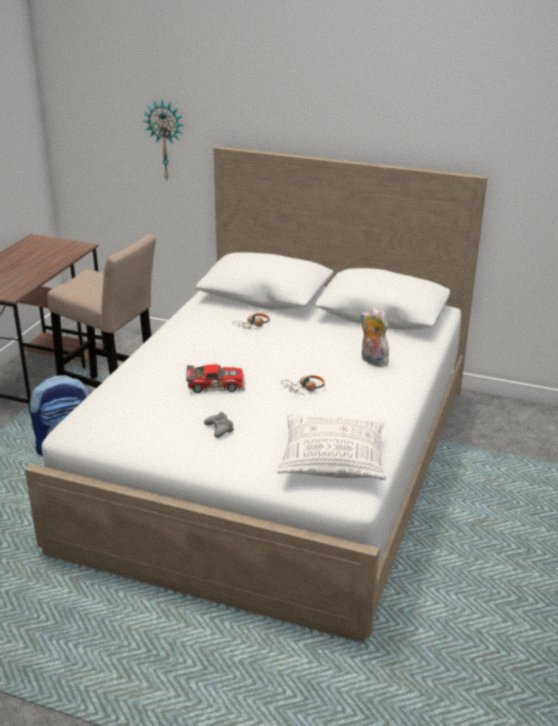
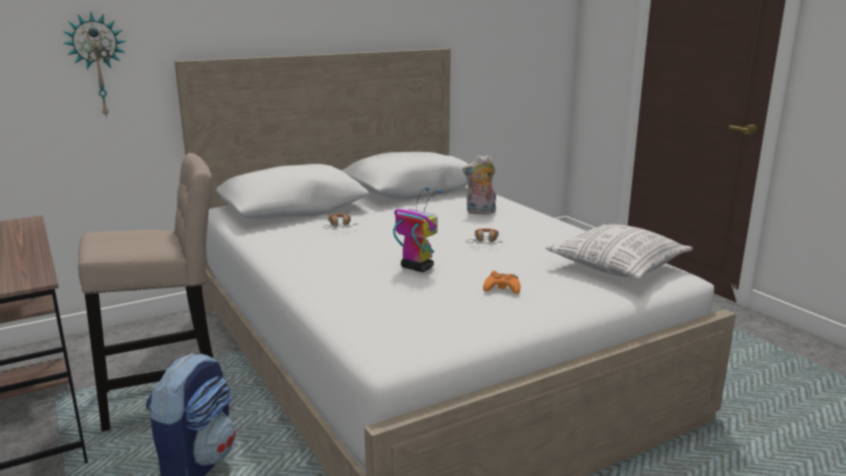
camera: 50 degrees left, 10 degrees down
toy car [186,364,245,393] -> toy robot [393,187,442,272]
grey game controller [204,412,234,438] -> orange game controller [483,271,520,294]

